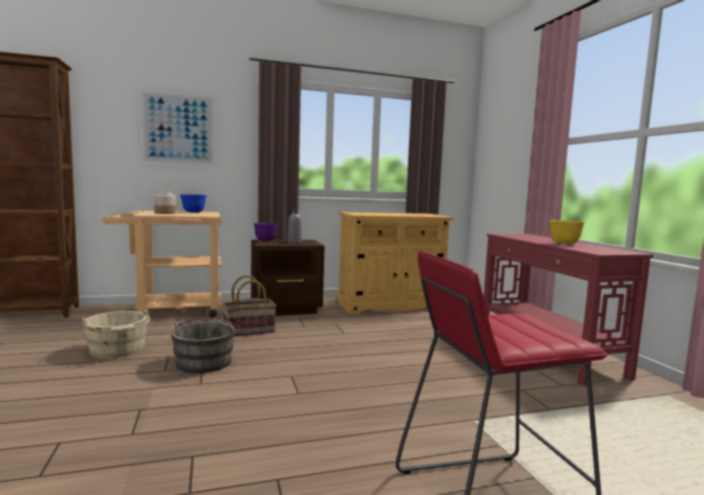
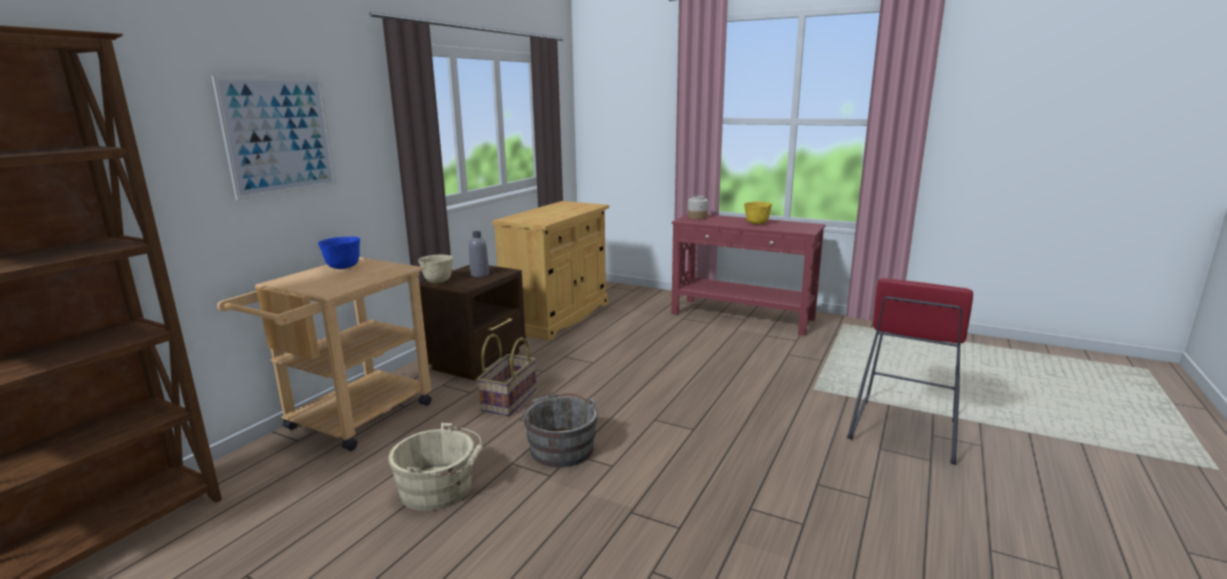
camera: 45 degrees left, 10 degrees up
jar [154,192,176,214] -> jar moved to [688,196,708,220]
purple bowl [253,223,278,241] -> beige bowl [418,254,453,283]

